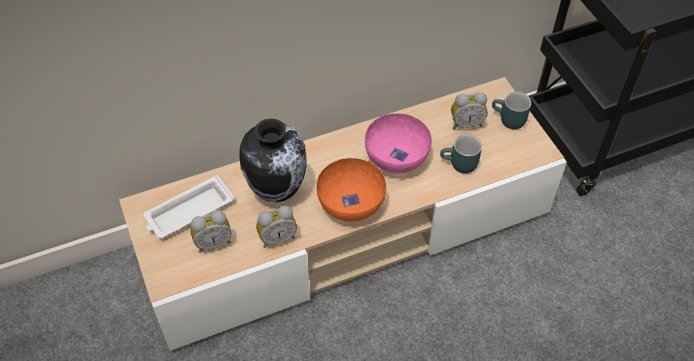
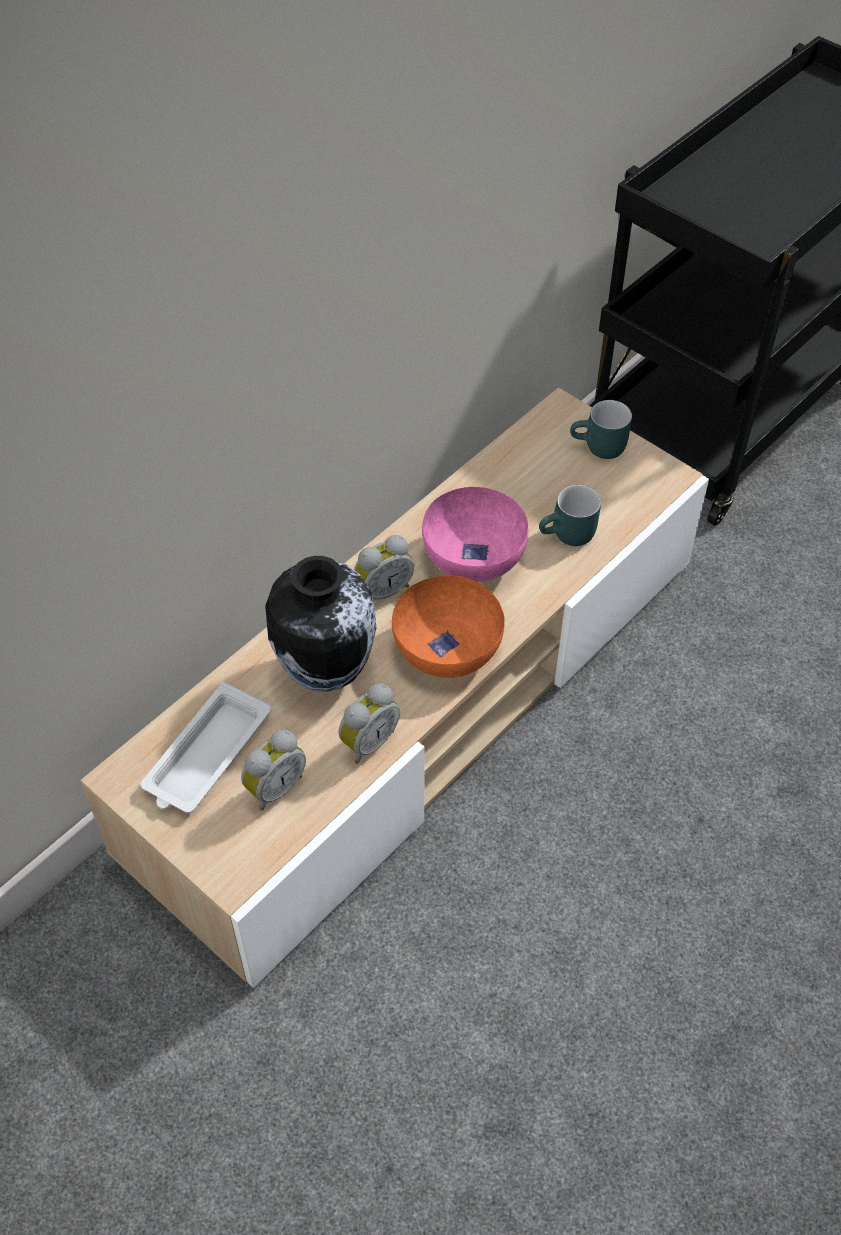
camera: 25 degrees left, 0 degrees up
alarm clock [451,92,488,129] -> alarm clock moved to [354,535,414,600]

